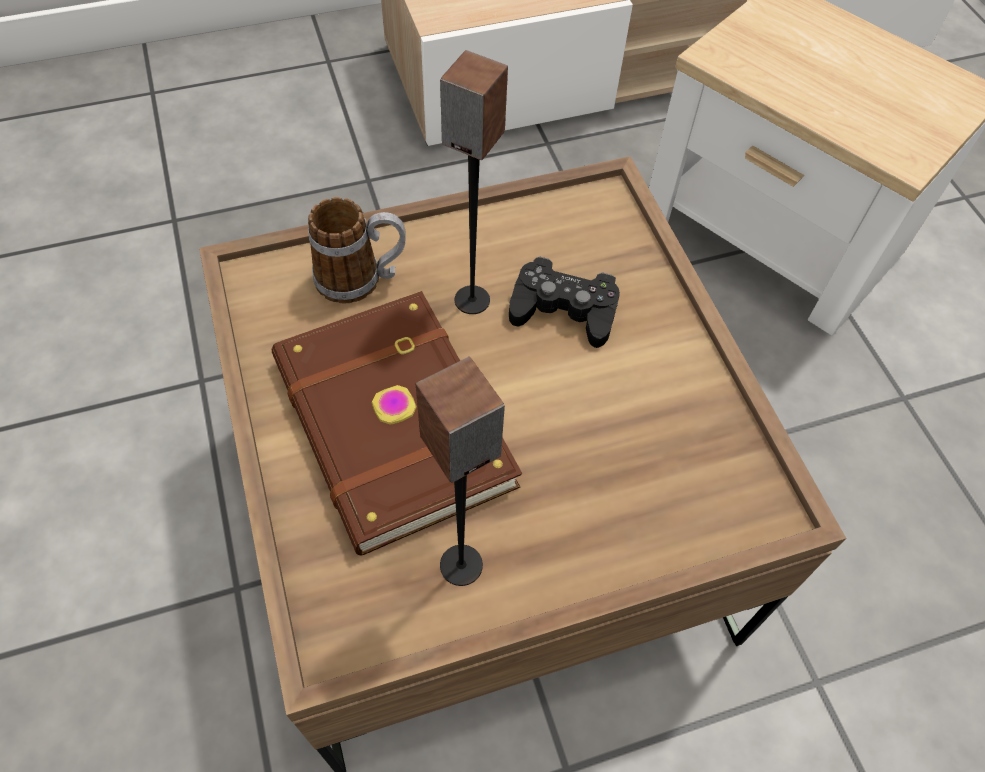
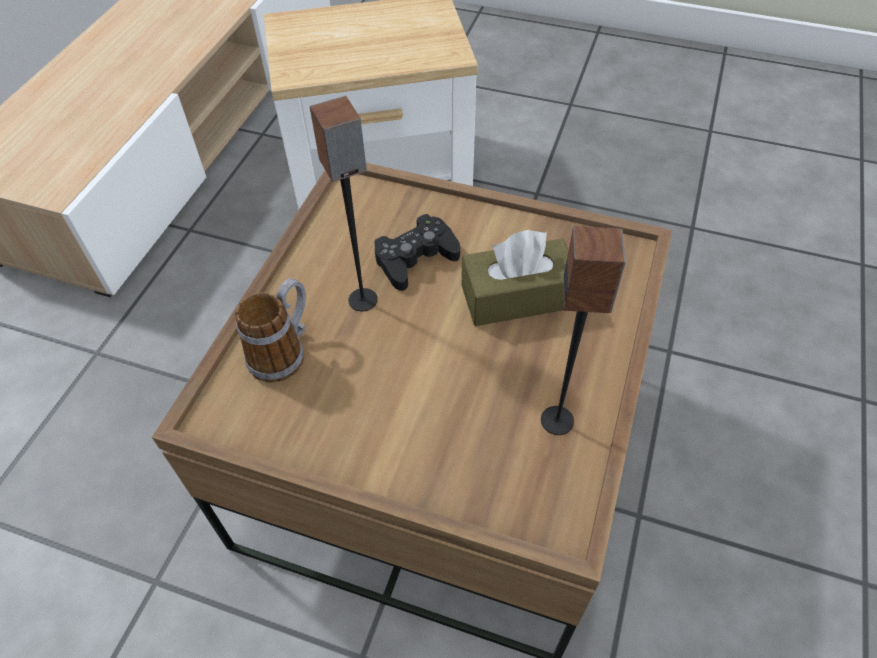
camera: 50 degrees left, 5 degrees down
brown book [272,291,522,556] -> none
none -> brown tissue box [462,230,569,326]

